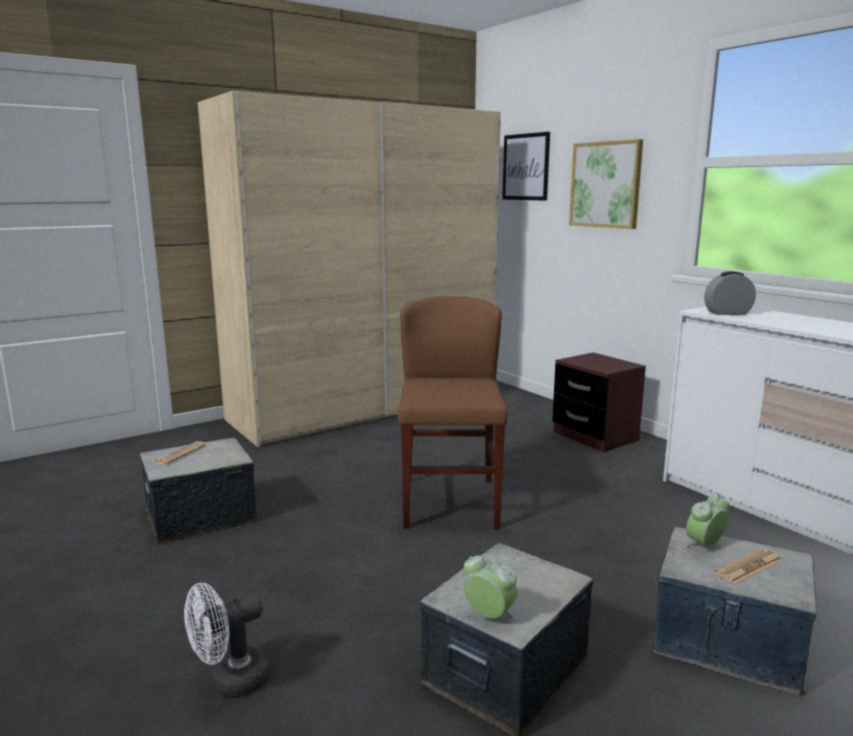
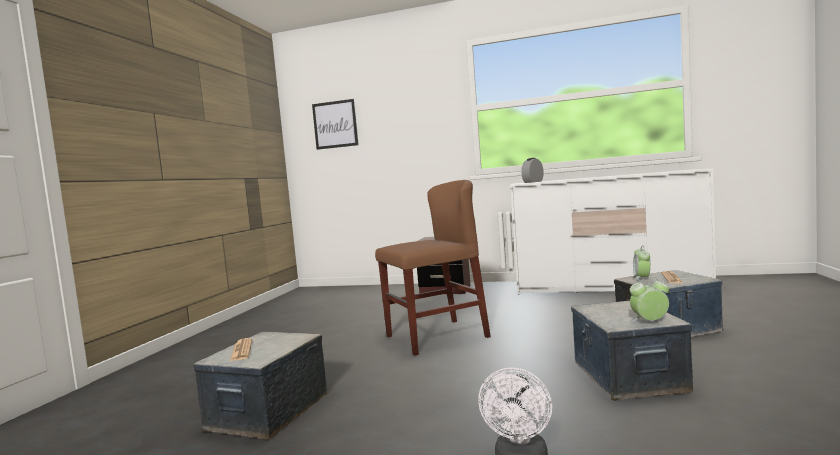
camera: 40 degrees left, 10 degrees down
beige wardrobe [198,91,501,447] -> none
brown chair [397,296,508,529] -> brown chair turned 105 degrees clockwise [375,180,491,356]
picture [569,139,643,229] -> none

